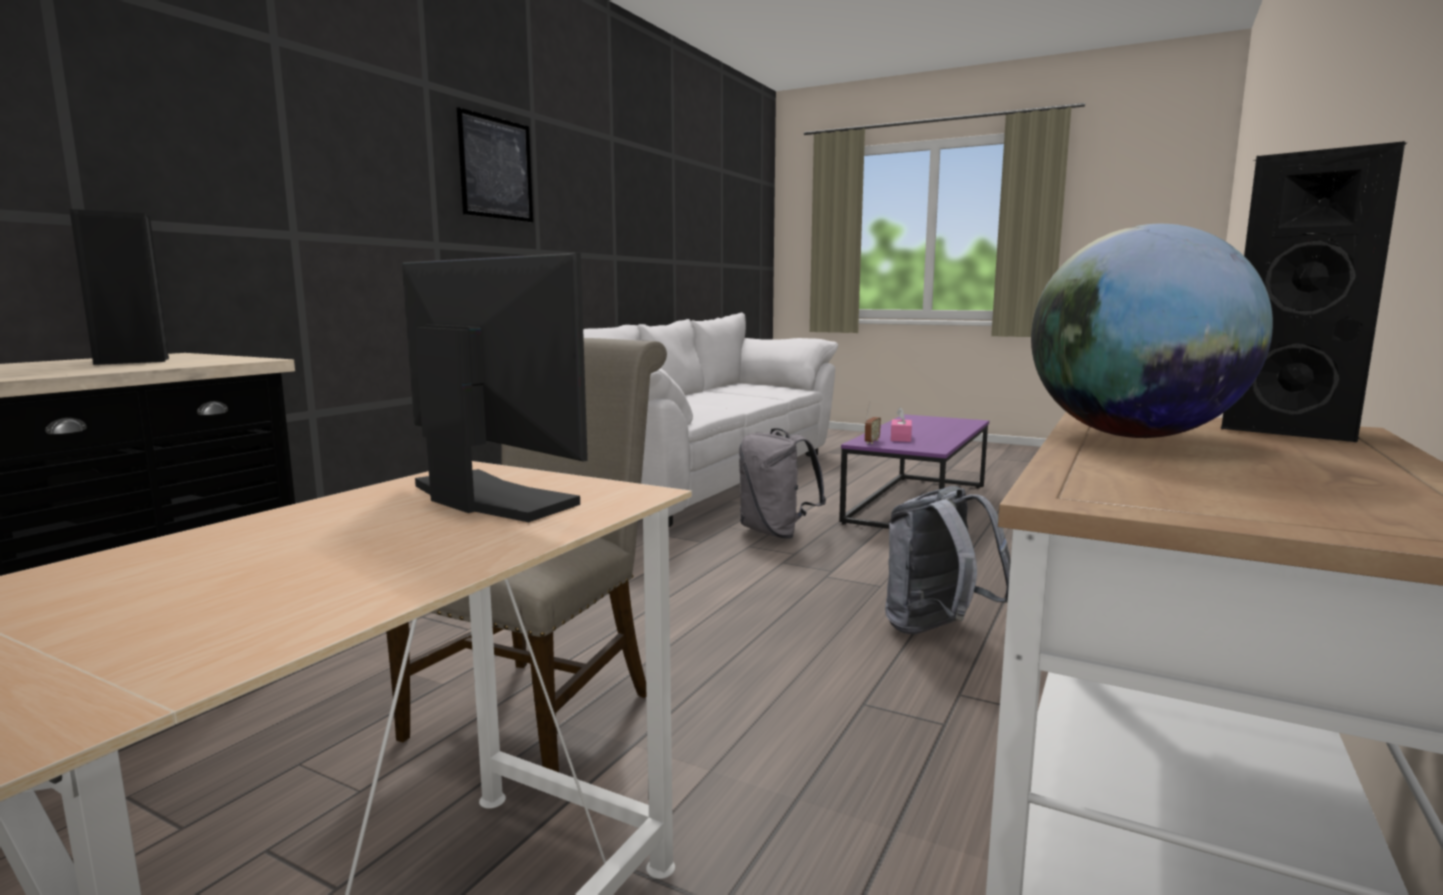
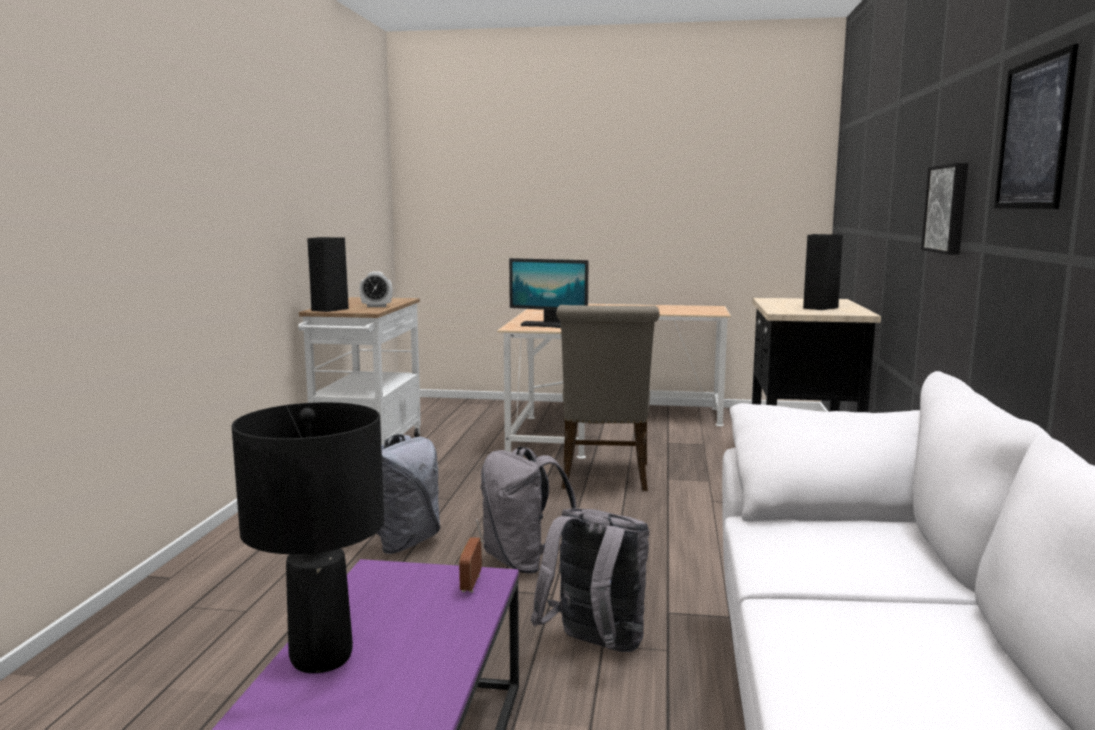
camera: 160 degrees right, 0 degrees up
pink tissue box [891,407,912,442] -> none
globe [1031,224,1273,438] -> alarm clock [359,271,392,307]
none -> black table lamp [232,402,384,673]
none -> grey backpack [480,447,577,574]
none -> picture [921,163,968,255]

